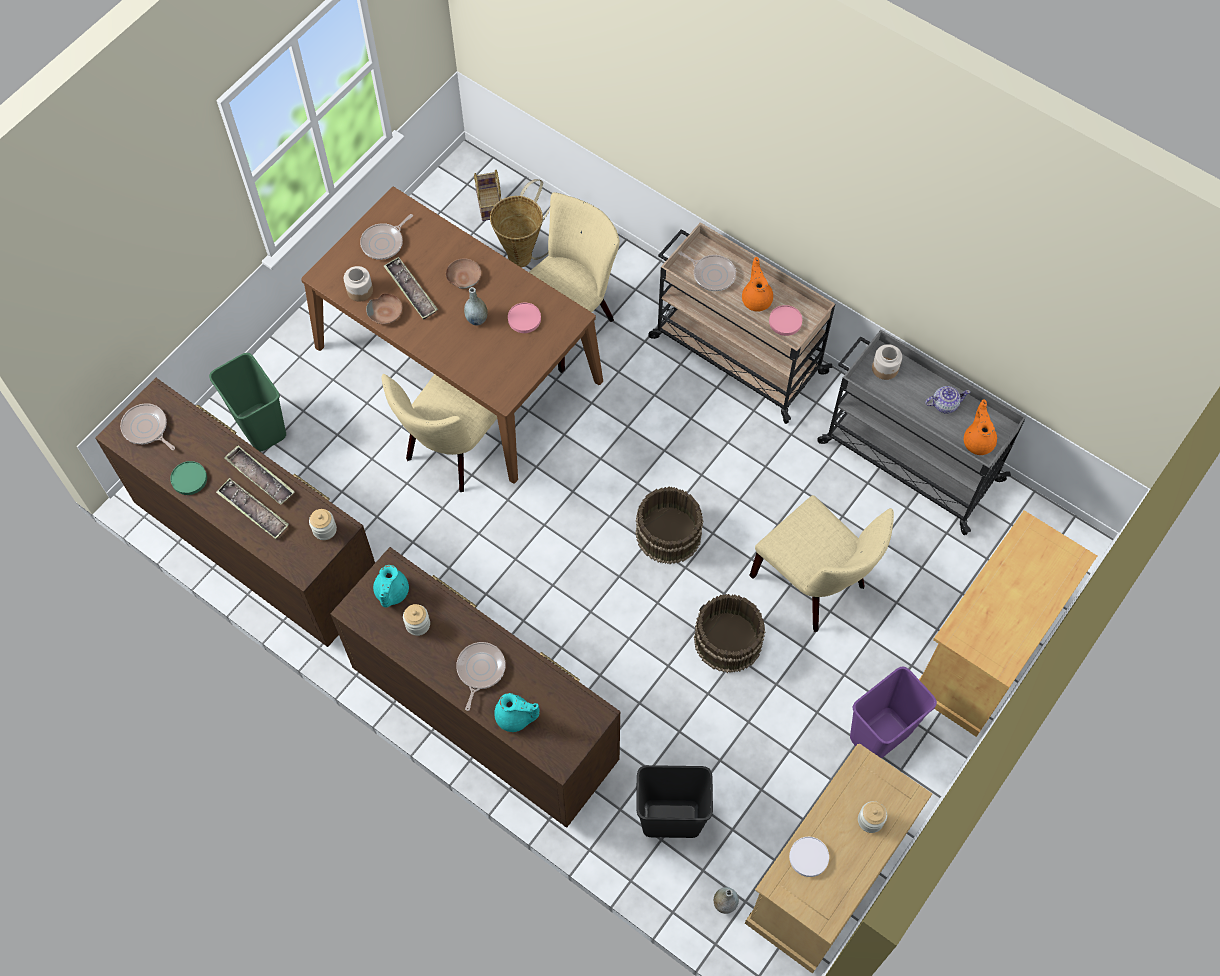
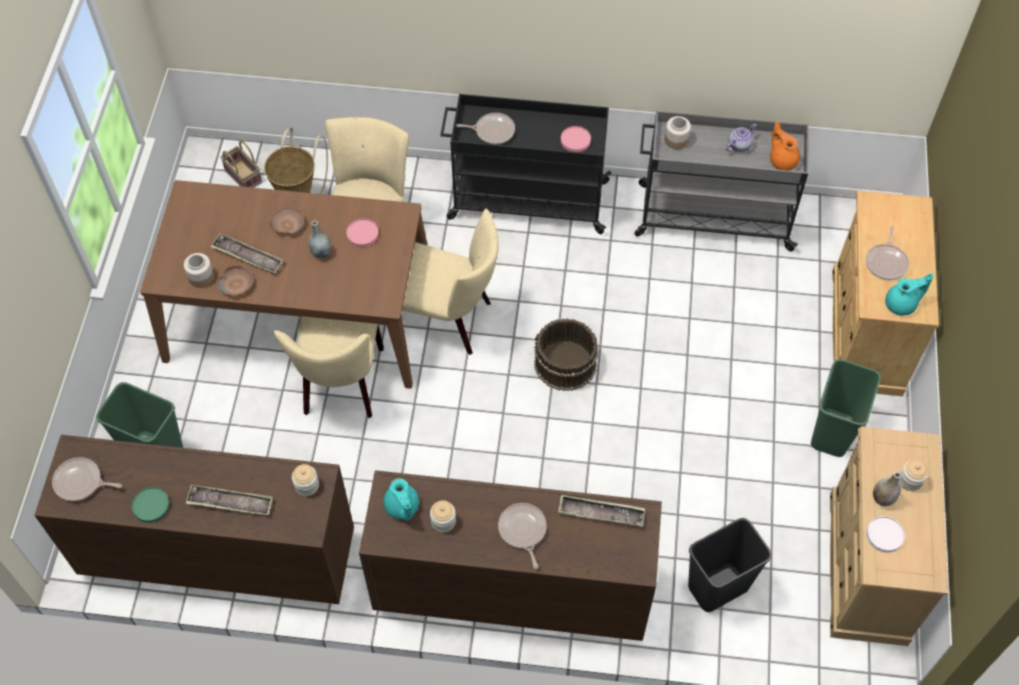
camera: 30 degrees left, 5 degrees down
tray [224,446,295,505] -> tray moved to [558,495,645,526]
frying pan [360,214,413,260] -> frying pan moved to [866,226,909,280]
turquoise teapot [494,693,540,732] -> turquoise teapot moved to [885,273,933,316]
beige cart [649,222,835,424] -> black cart [440,94,612,234]
brown bucket [694,594,766,673] -> none
grey vase [714,887,739,914] -> grey vase moved to [873,472,901,506]
orange teapot [742,257,773,312] -> none
beige chair [749,495,894,632] -> beige chair moved to [402,209,499,355]
purple trash can [850,667,937,758] -> green trash can [811,359,881,457]

